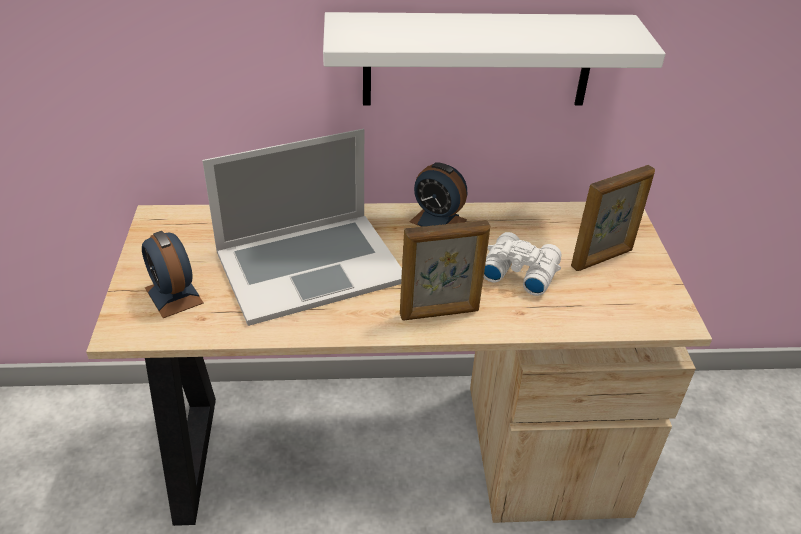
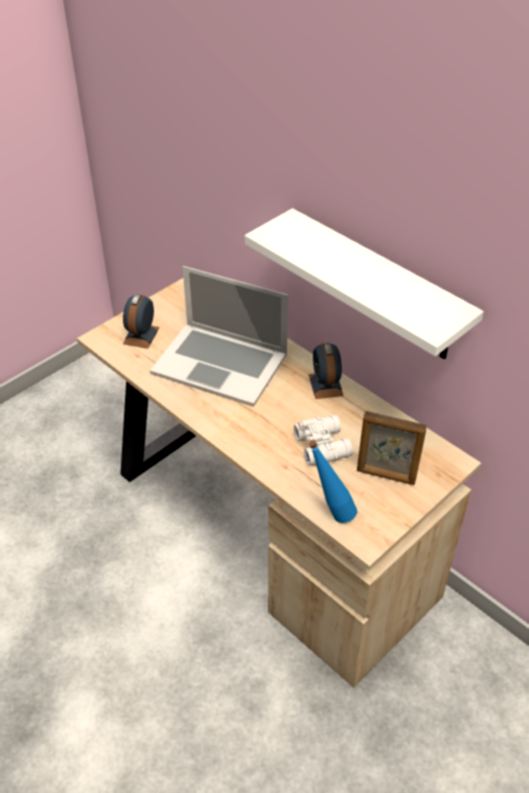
camera: 50 degrees right, 5 degrees up
picture frame [400,220,490,321] -> none
none -> blue bottle [309,440,357,523]

